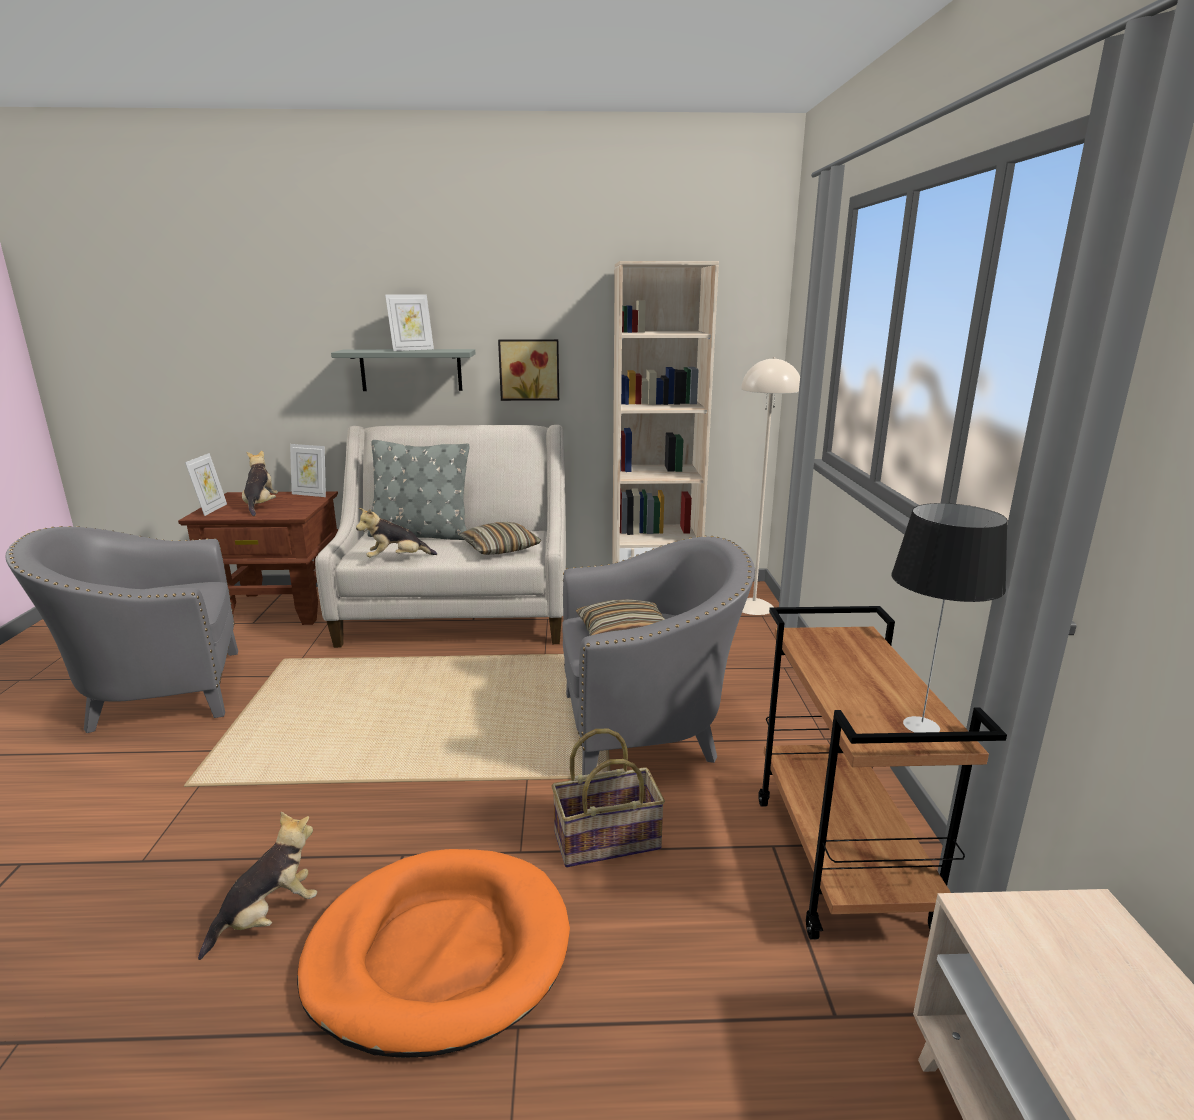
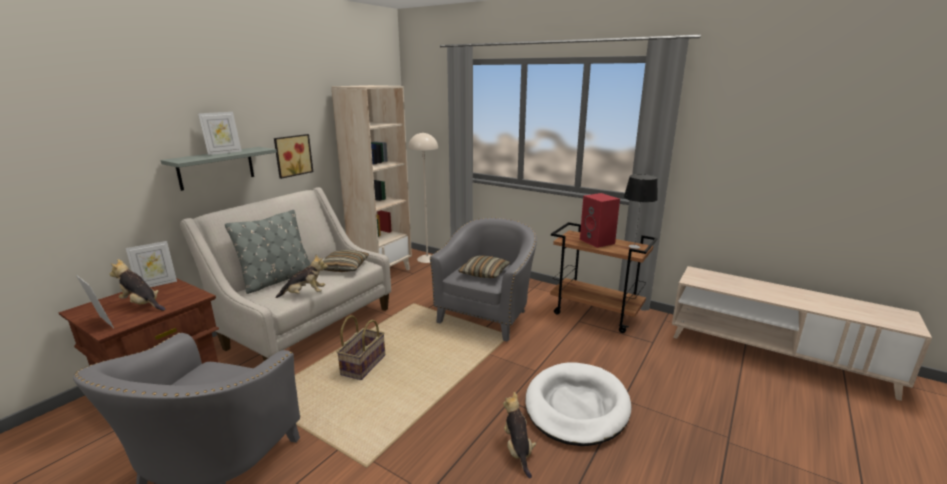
camera: 55 degrees left, 0 degrees up
orange dog bed [297,849,570,1058] -> white dog bed [525,363,631,446]
plush toy [356,508,437,558] -> plush toy turned 120 degrees counterclockwise [276,255,328,298]
picture frame [385,295,434,351] -> picture frame turned 45 degrees clockwise [198,112,242,155]
basket [551,729,665,867] -> basket moved to [337,315,385,380]
none -> red speaker [580,193,620,248]

